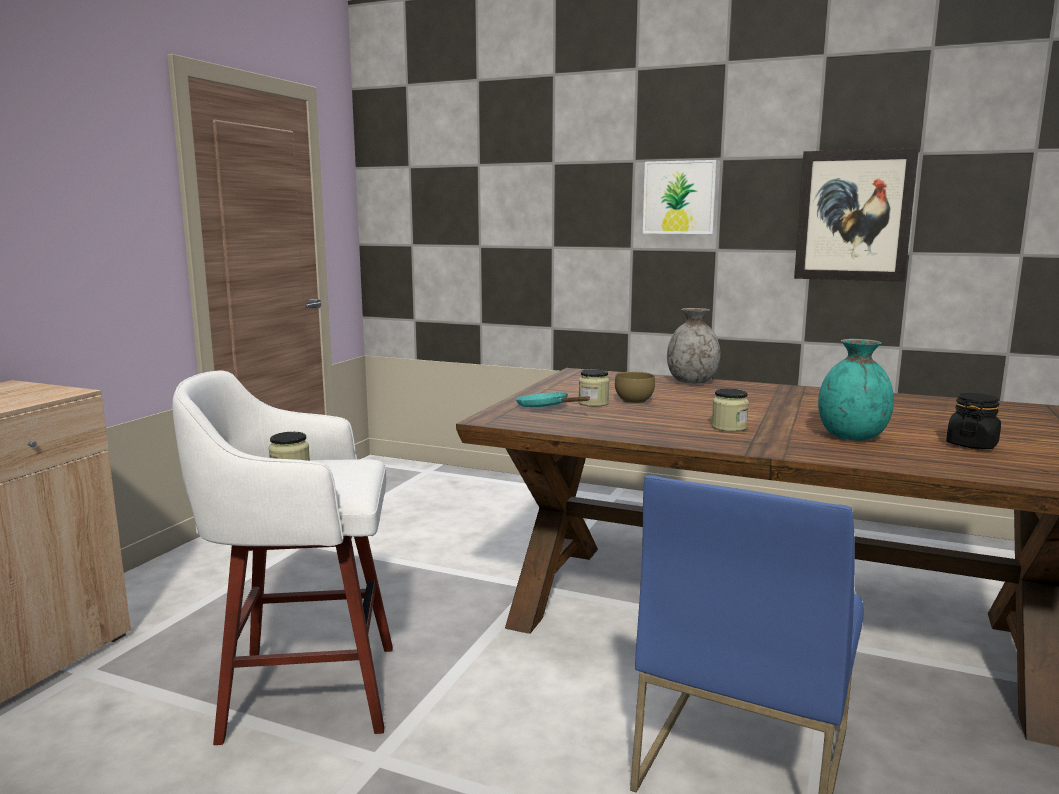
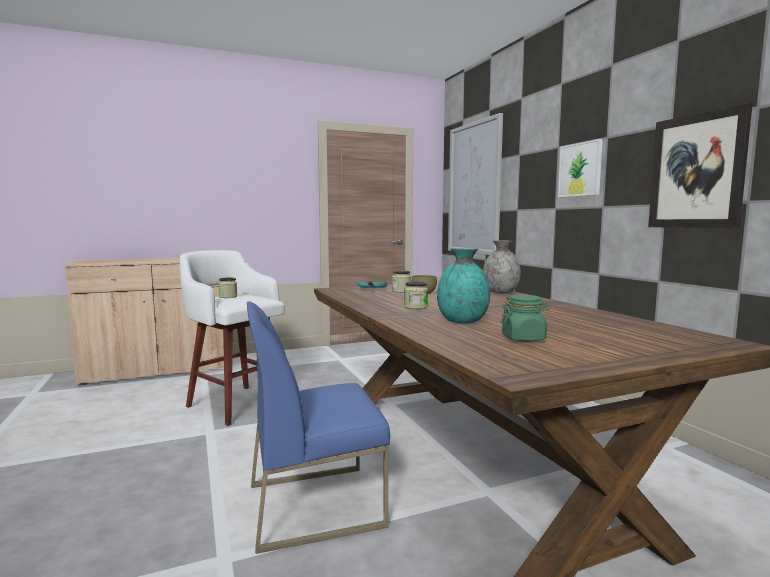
camera: 45 degrees right, 5 degrees down
black jar [946,393,1001,449] -> green jar [500,295,550,341]
none -> picture [448,113,503,255]

